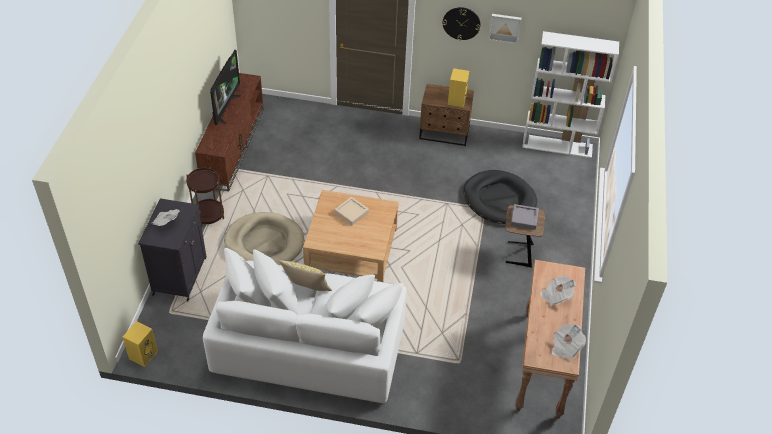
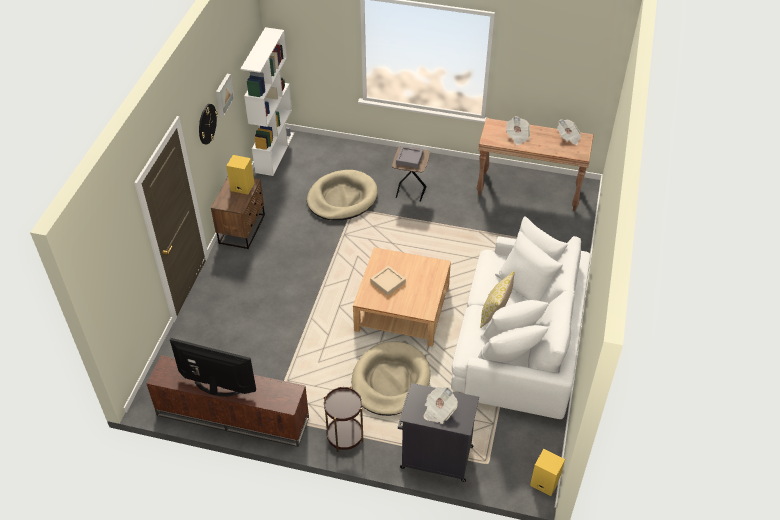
camera: 85 degrees left, 0 degrees up
black dog bed [463,170,537,224] -> beige dog bed [307,170,378,220]

